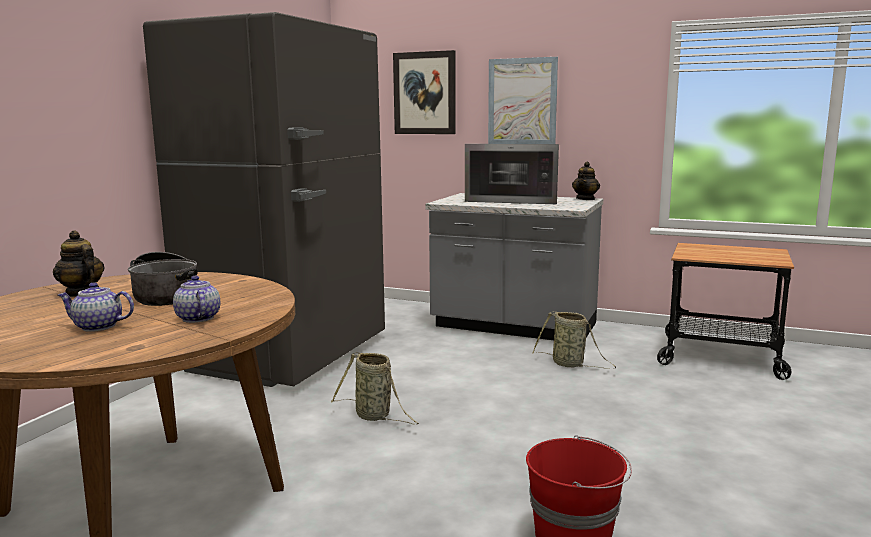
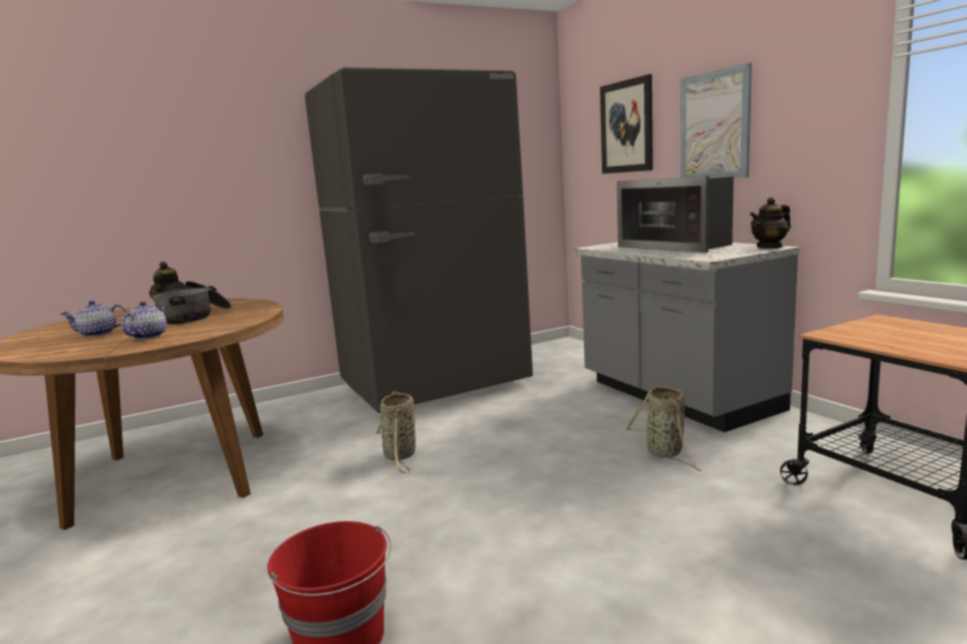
camera: 40 degrees right, 0 degrees up
teapot [58,282,134,332] -> teapot turned 60 degrees counterclockwise [60,301,127,337]

